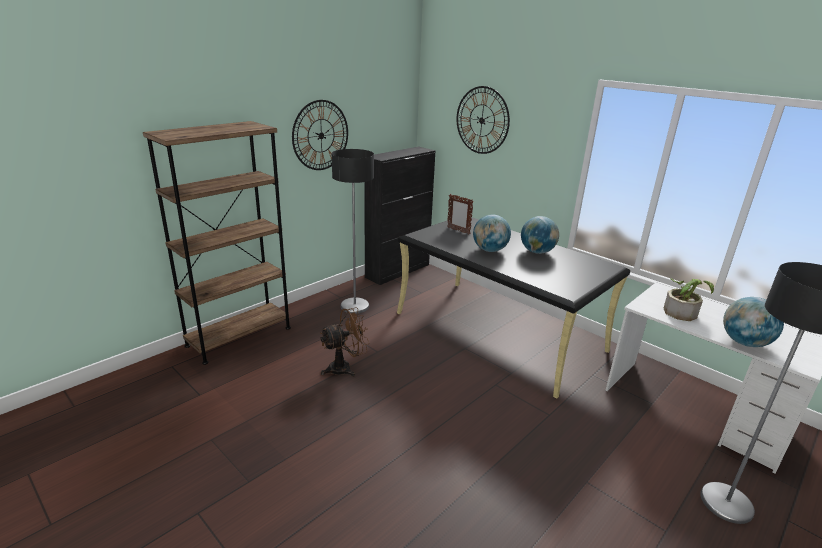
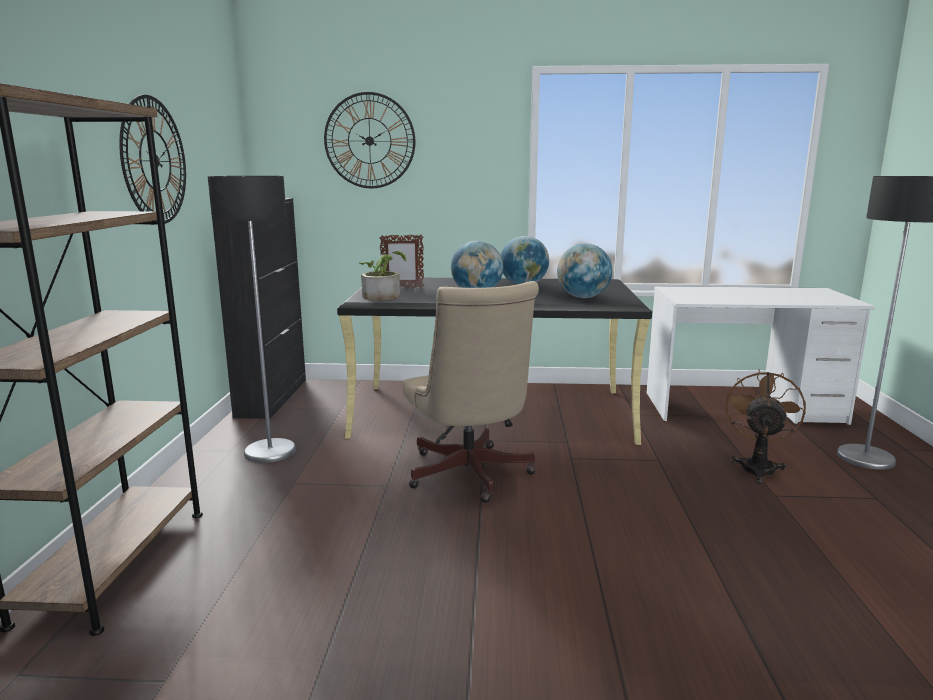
camera: 40 degrees left, 10 degrees down
brown fan [320,307,369,377] -> brown fan moved to [726,369,806,484]
potted plant [664,278,714,321] -> potted plant moved to [359,251,406,301]
globe [723,297,784,347] -> globe moved to [557,243,612,298]
none -> beige office chair [402,281,539,503]

